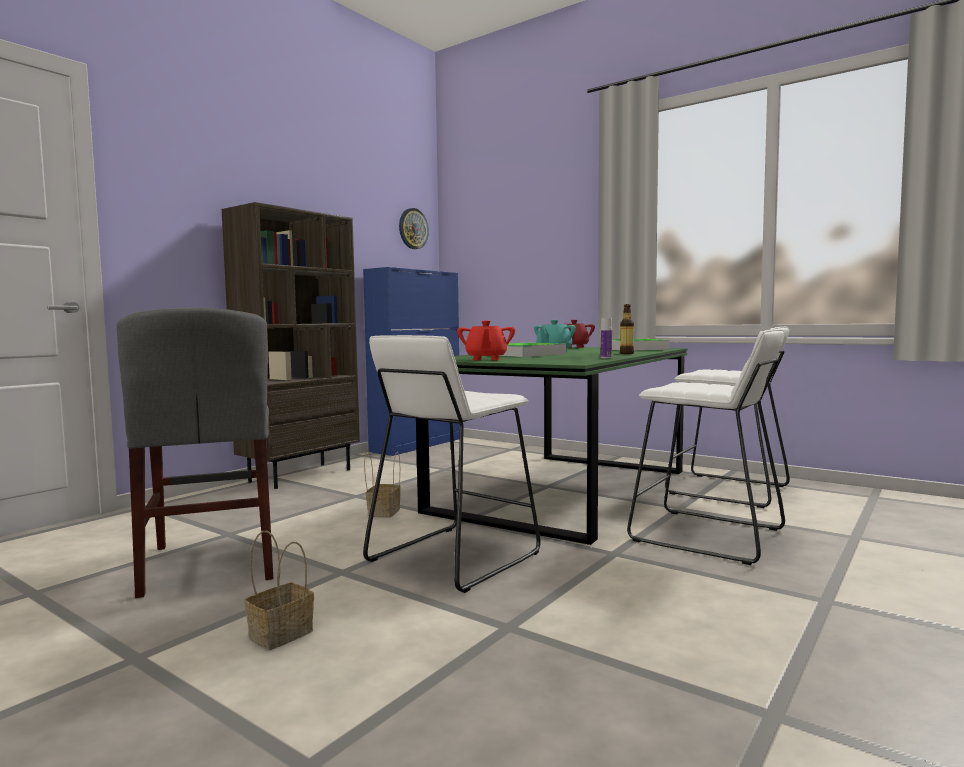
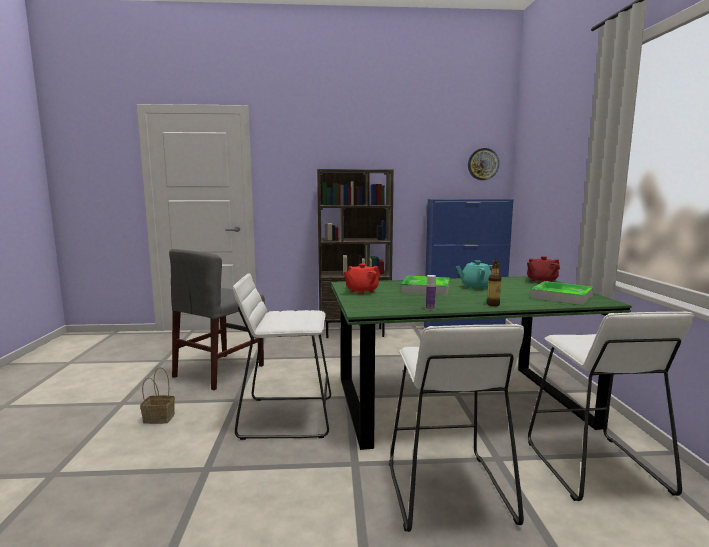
camera: 50 degrees right, 5 degrees up
basket [364,451,401,518] -> none

